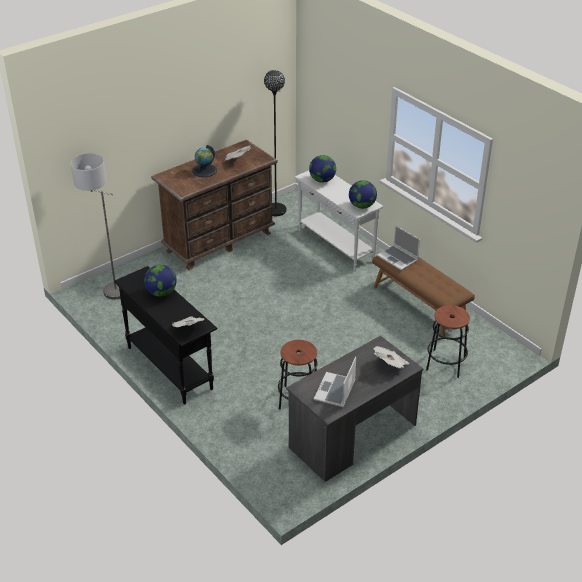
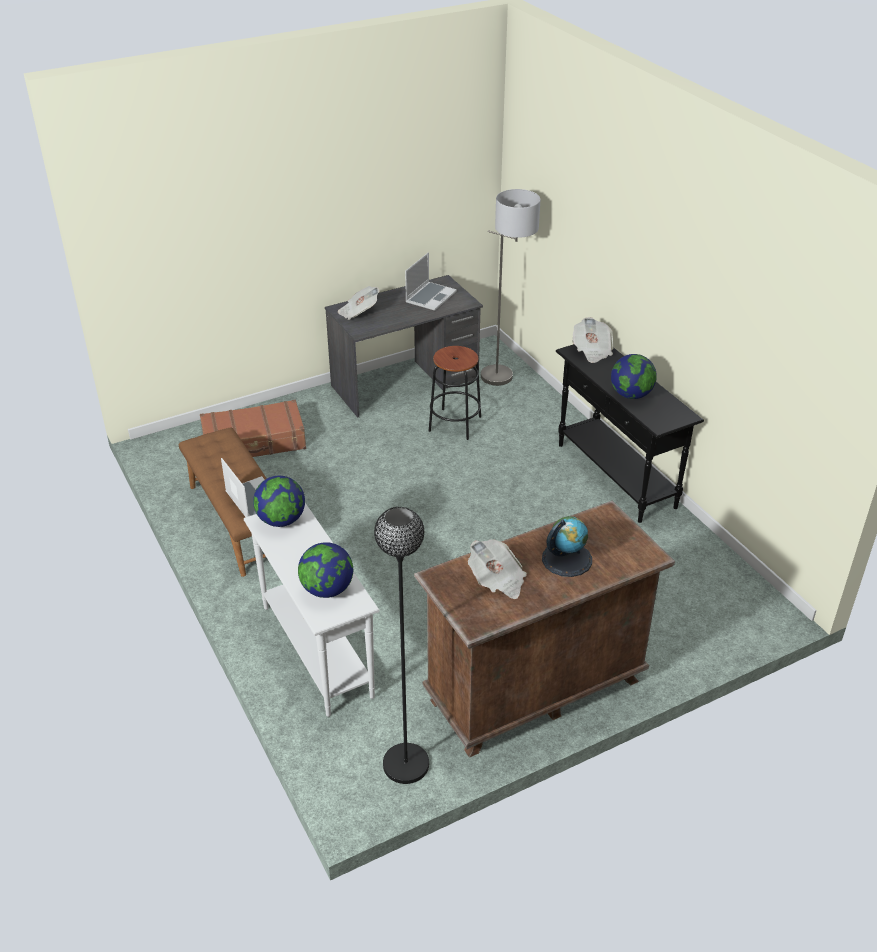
camera: 170 degrees left, 0 degrees up
grey floor lamp [71,153,121,300] -> grey floor lamp moved to [481,189,540,386]
black stool [426,305,470,378] -> brown suitcase [200,400,306,457]

